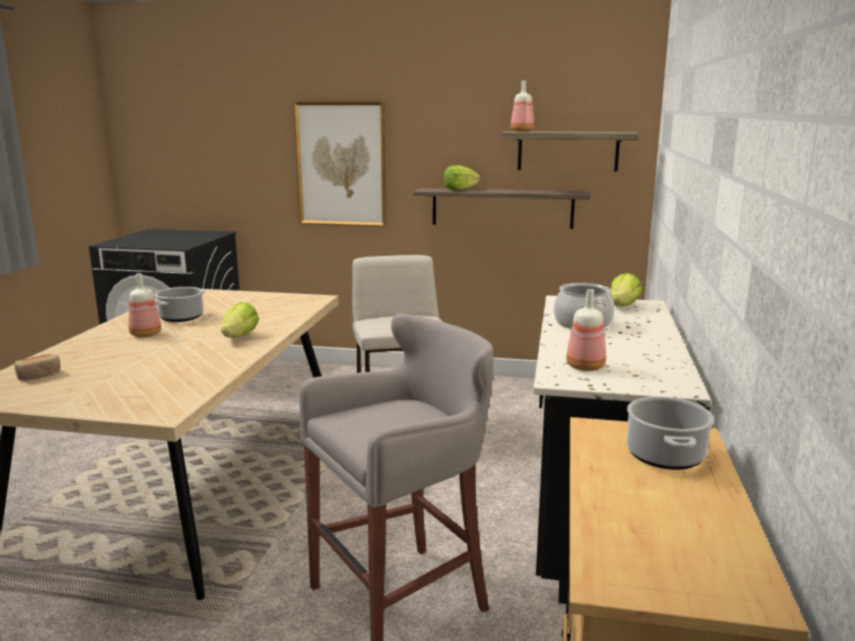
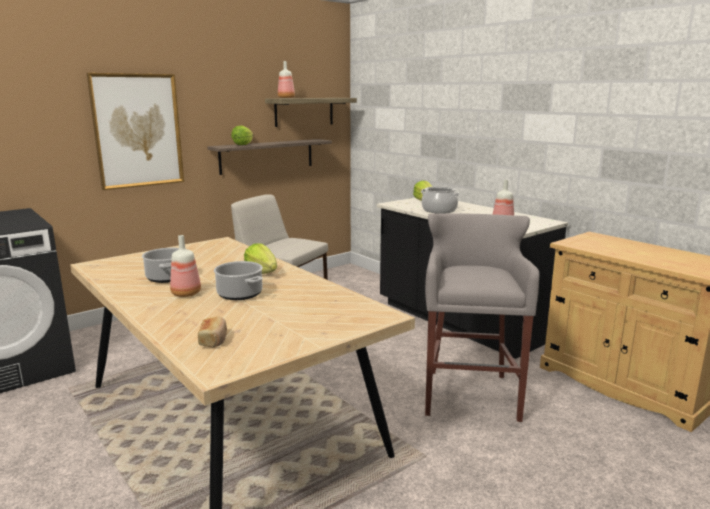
camera: 50 degrees left, 0 degrees up
cooking pot [626,397,714,470] -> cooking pot moved to [214,261,263,300]

